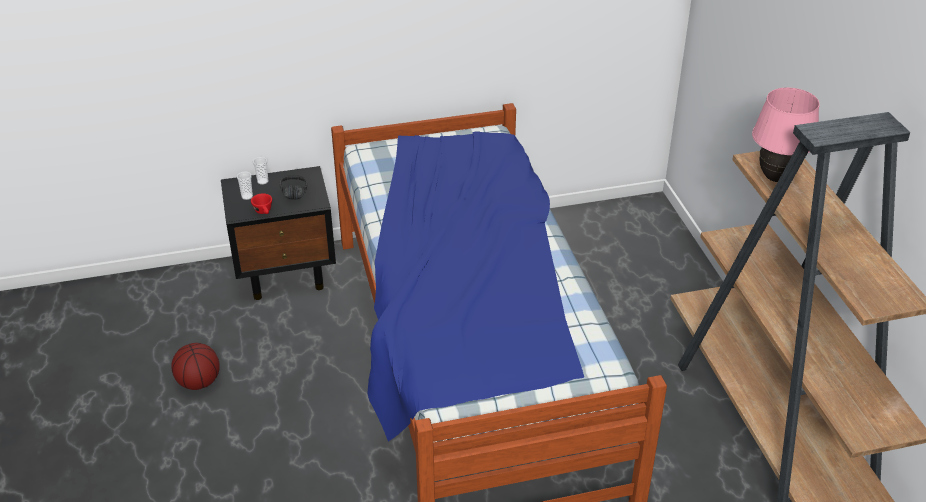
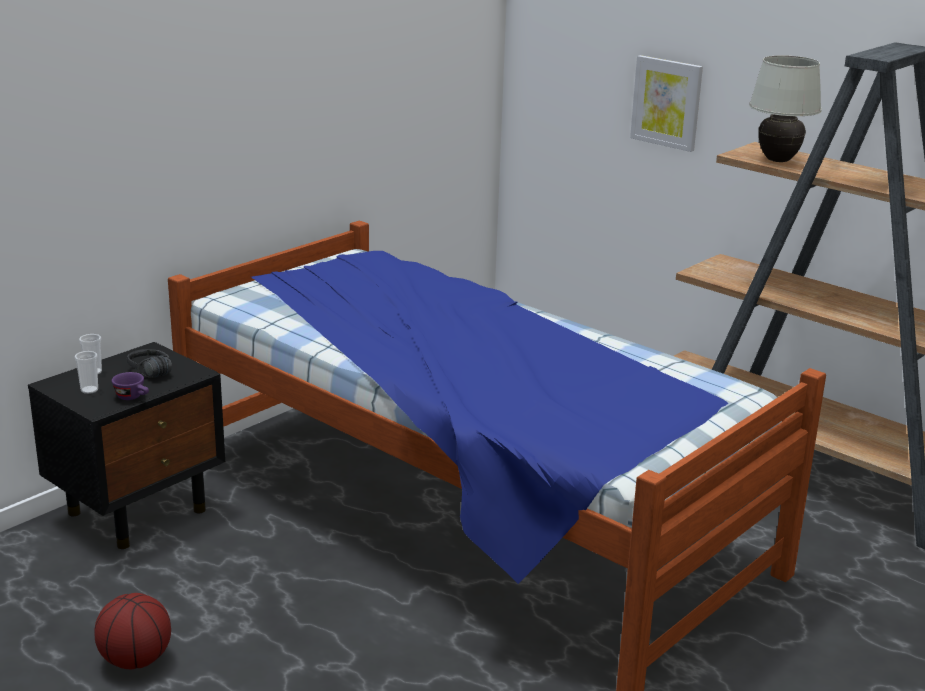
camera: 35 degrees left, 15 degrees down
red cup [251,193,272,214] -> purple cup [112,372,149,400]
pink table lamp [752,88,820,182] -> white table lamp [749,55,822,162]
none -> picture [630,55,703,152]

